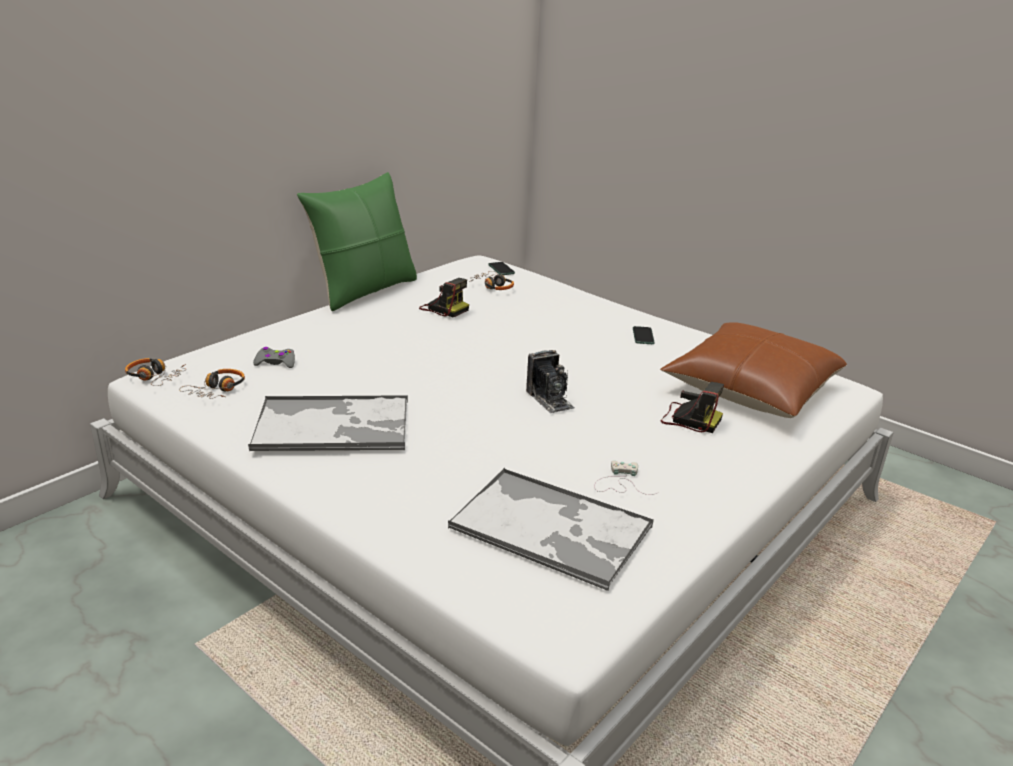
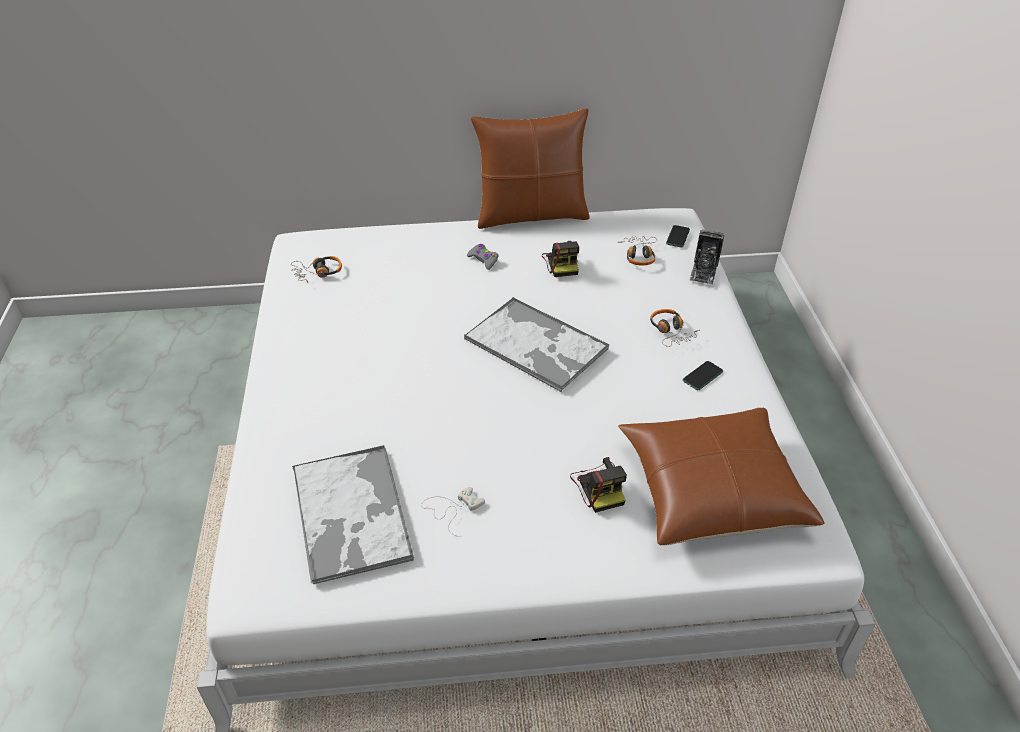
camera: 45 degrees right, 15 degrees up
headphones [125,358,186,386] -> headphones moved to [650,309,700,347]
tray [248,395,408,451] -> tray moved to [464,297,609,392]
grey game controller [253,347,295,368] -> grey game controller moved to [467,244,498,270]
green pillow [297,172,417,311] -> brown pillow [470,108,590,229]
camera [526,350,574,414] -> camera moved to [689,230,725,284]

